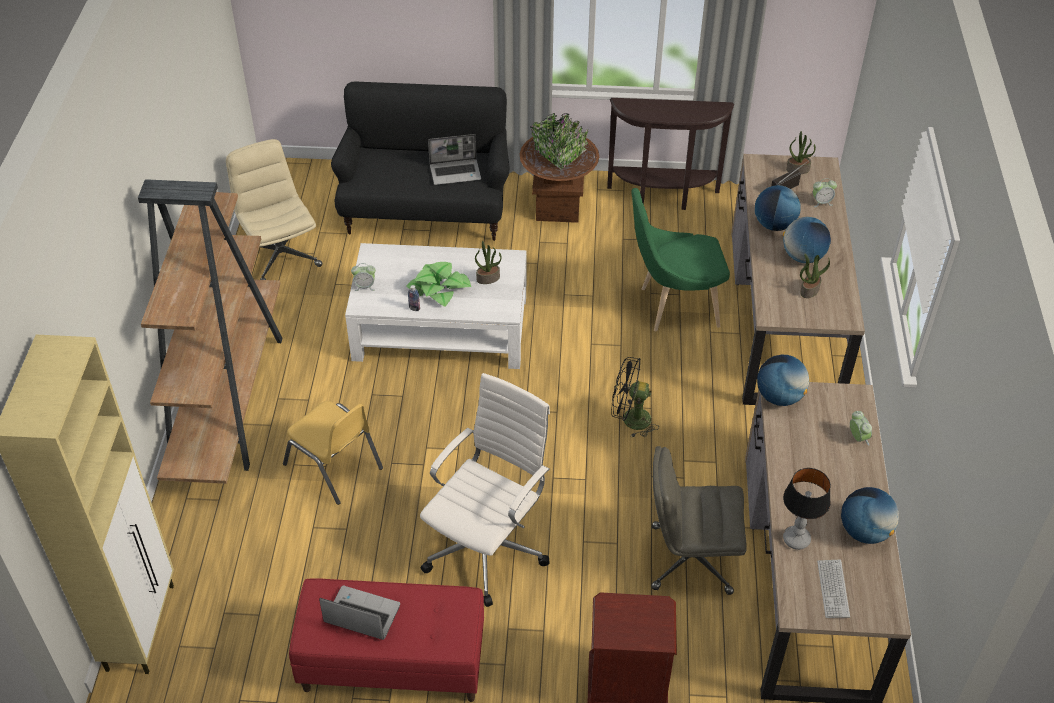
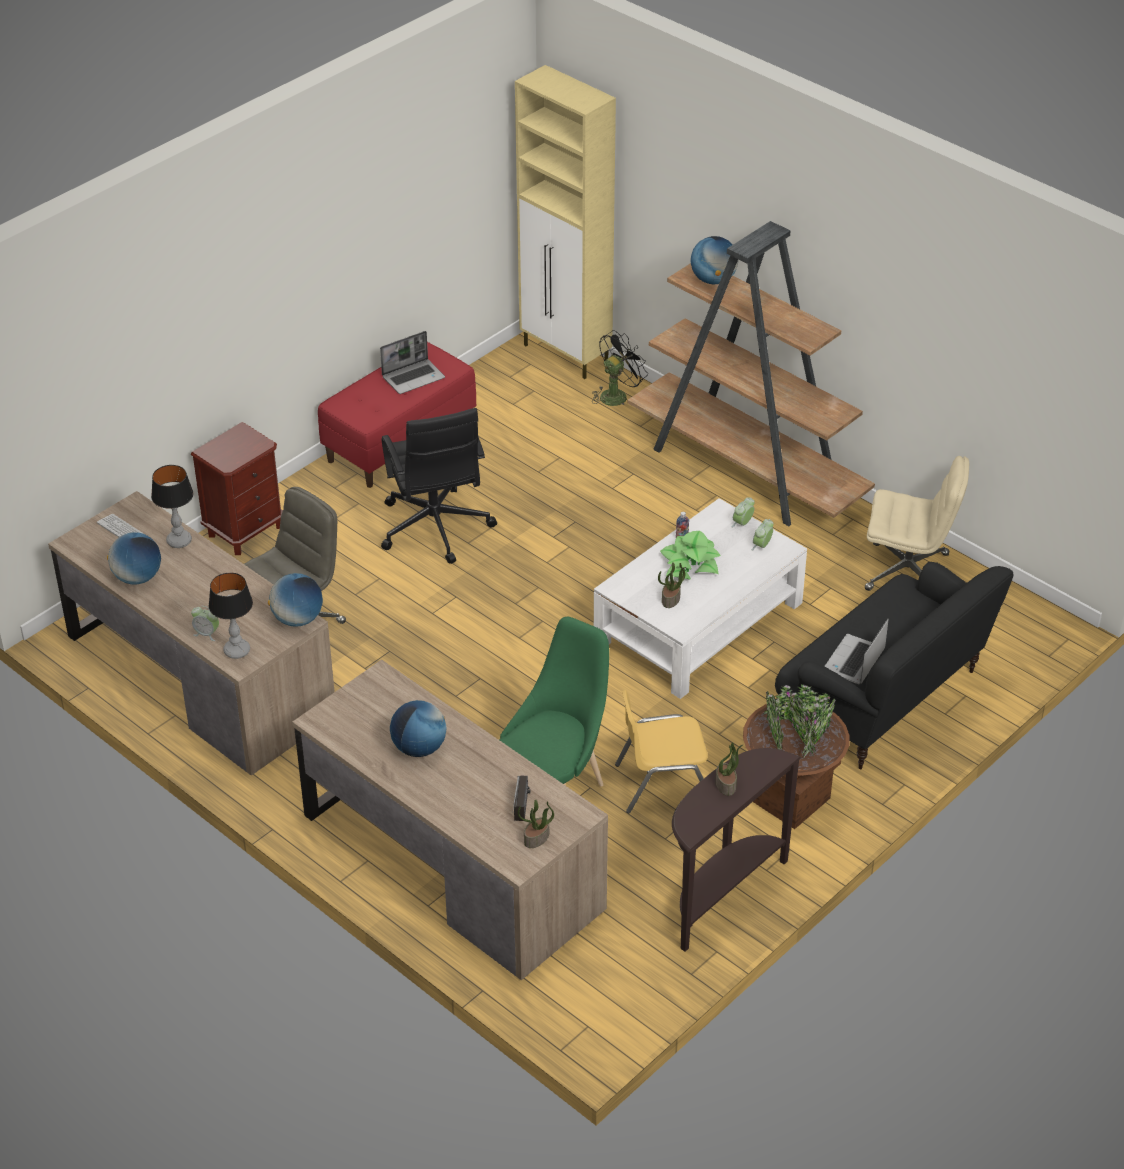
camera: 130 degrees right, 5 degrees down
yellow chair [283,401,383,505] -> yellow chair moved to [615,690,708,813]
white office chair [420,373,550,607] -> black office chair [381,408,497,564]
black fan [611,357,659,438] -> black fan moved to [592,330,648,406]
globe [755,185,801,231] -> globe moved to [690,236,738,284]
potted plant [800,254,830,298] -> potted plant moved to [716,742,744,796]
alarm clock [813,178,837,207] -> alarm clock moved to [752,519,773,551]
none -> table lamp [209,573,253,659]

